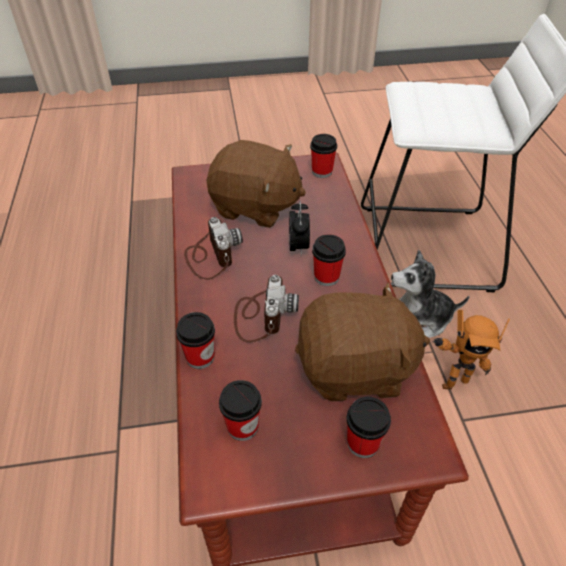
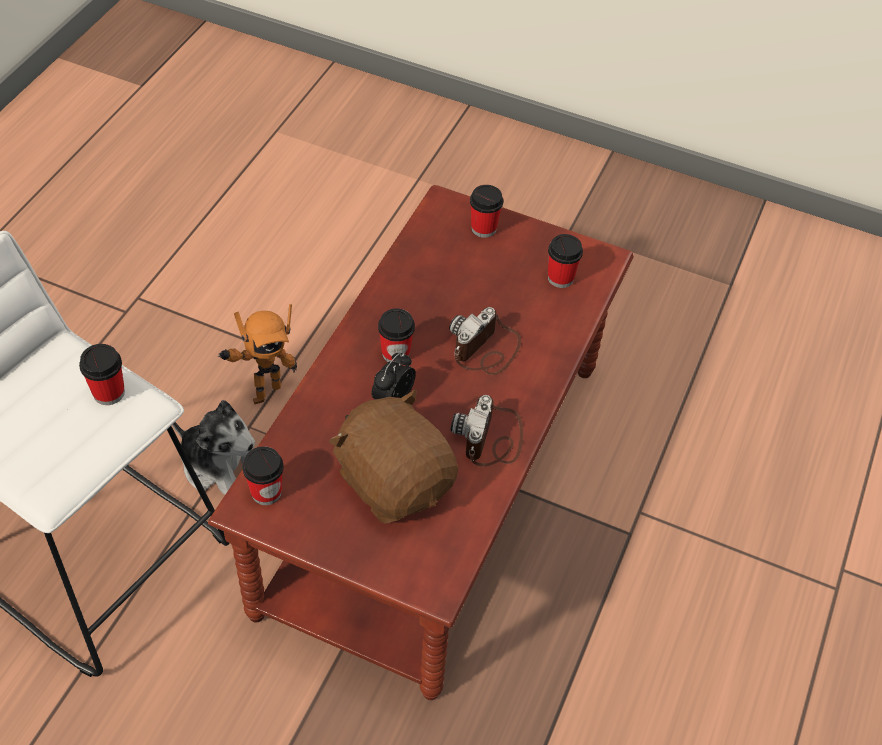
camera: 150 degrees left, 5 degrees up
cup [176,312,215,369] -> cup moved to [79,344,125,405]
brown plush toy [295,282,430,401] -> none
toy robot [433,310,510,389] -> toy robot turned 120 degrees clockwise [218,304,297,404]

